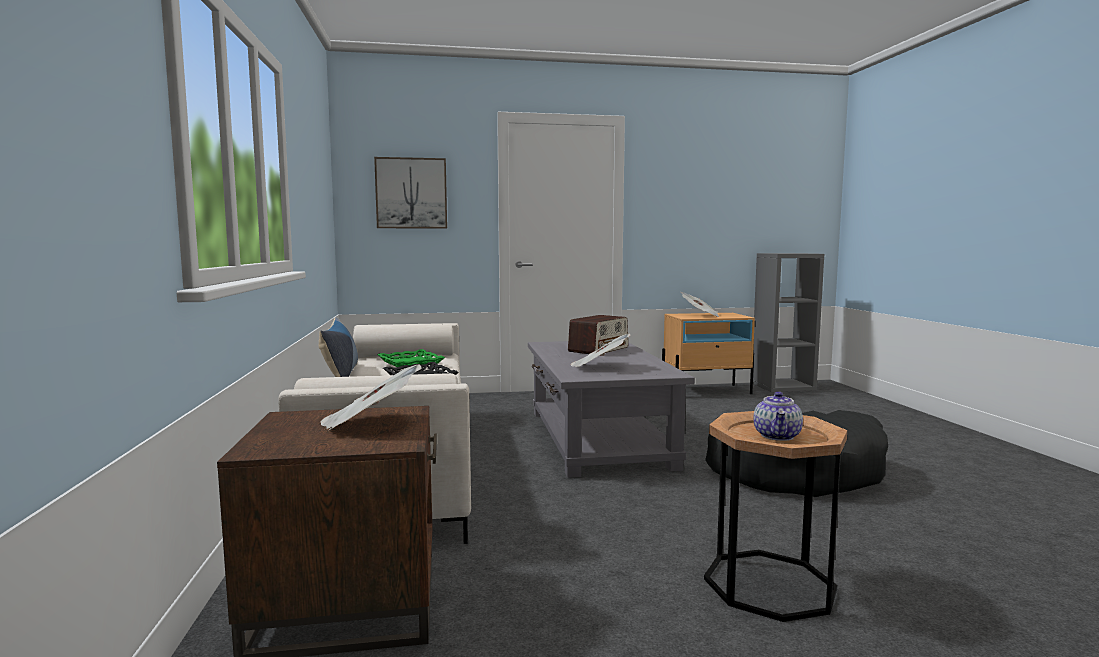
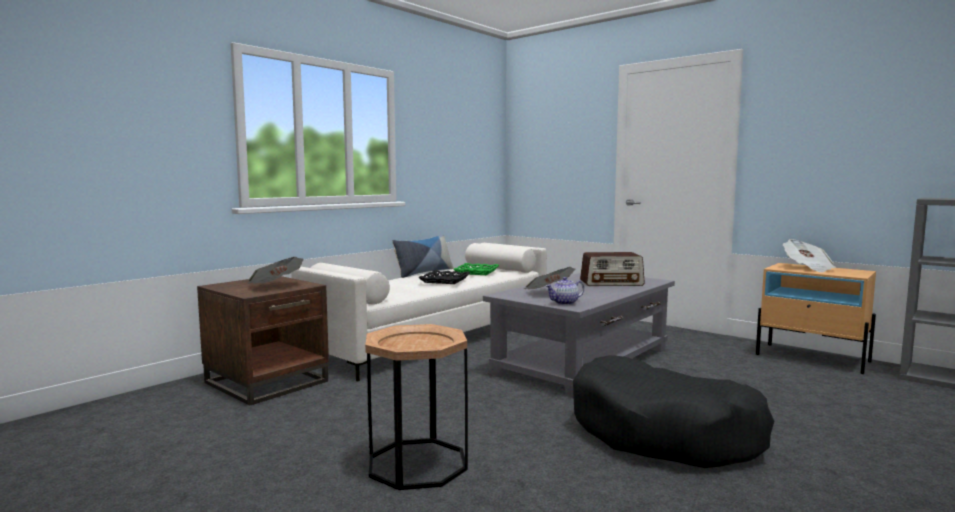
camera: 50 degrees right, 0 degrees up
picture [374,157,447,229] -> none
teapot [753,391,803,441] -> teapot moved to [546,277,584,305]

